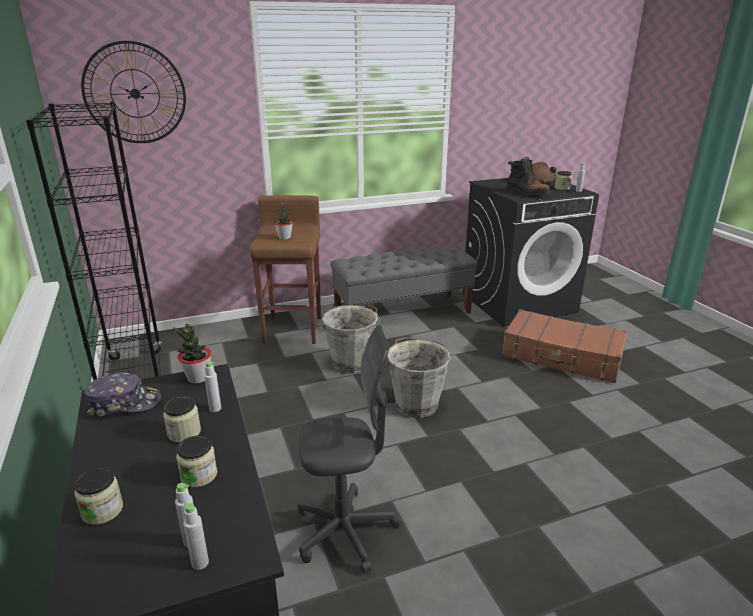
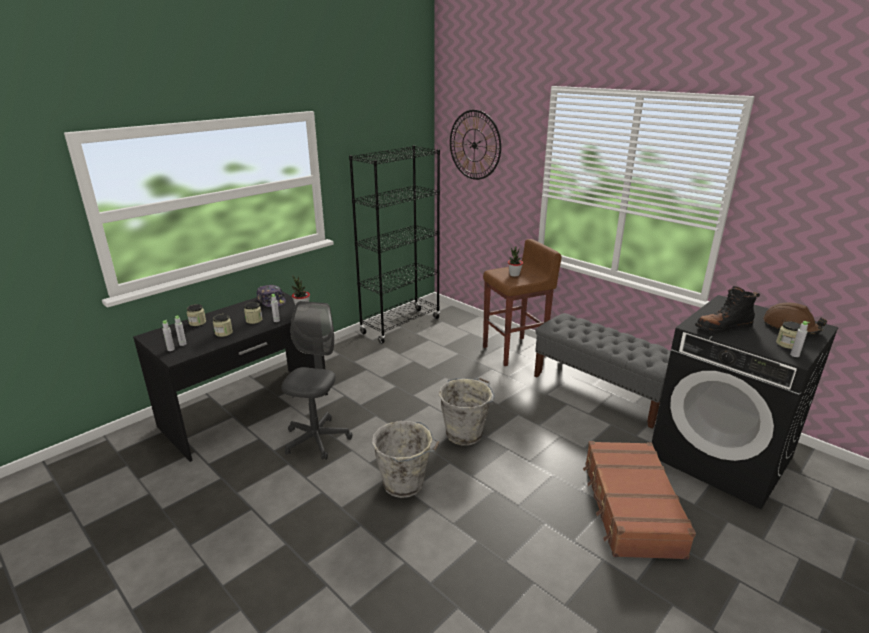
camera: 65 degrees right, 0 degrees up
grey office chair [297,325,401,574] -> grey office chair turned 135 degrees counterclockwise [281,301,352,460]
grey bucket [322,305,380,373] -> grey bucket moved to [372,421,439,498]
black boot [506,157,551,197] -> black boot turned 45 degrees clockwise [695,286,760,333]

